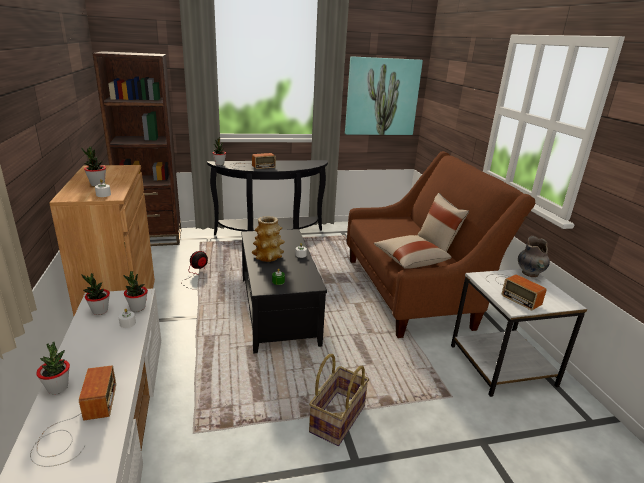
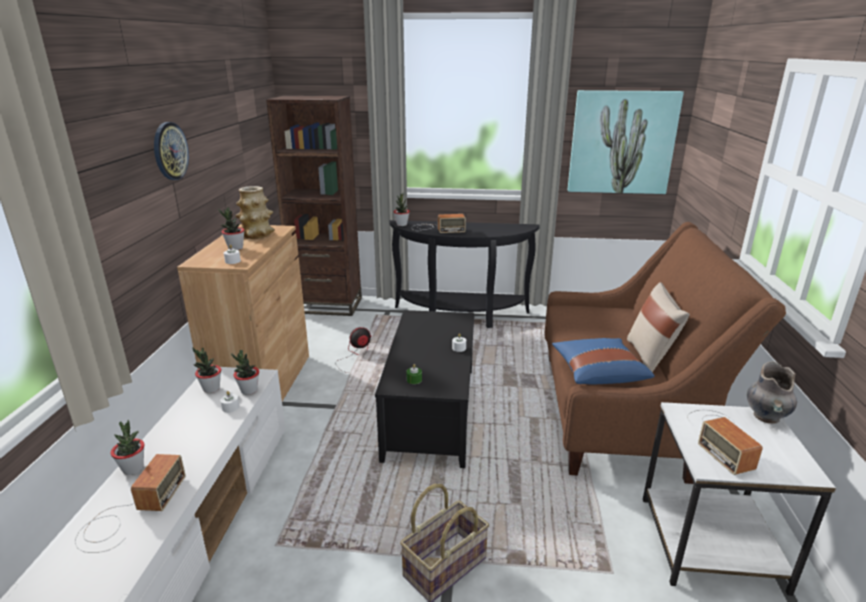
camera: 20 degrees right, 0 degrees up
vase [252,216,285,262] -> vase moved to [235,186,275,239]
beige pillow [374,235,452,269] -> blue pillow [552,338,655,385]
none -> wall clock [154,122,189,180]

